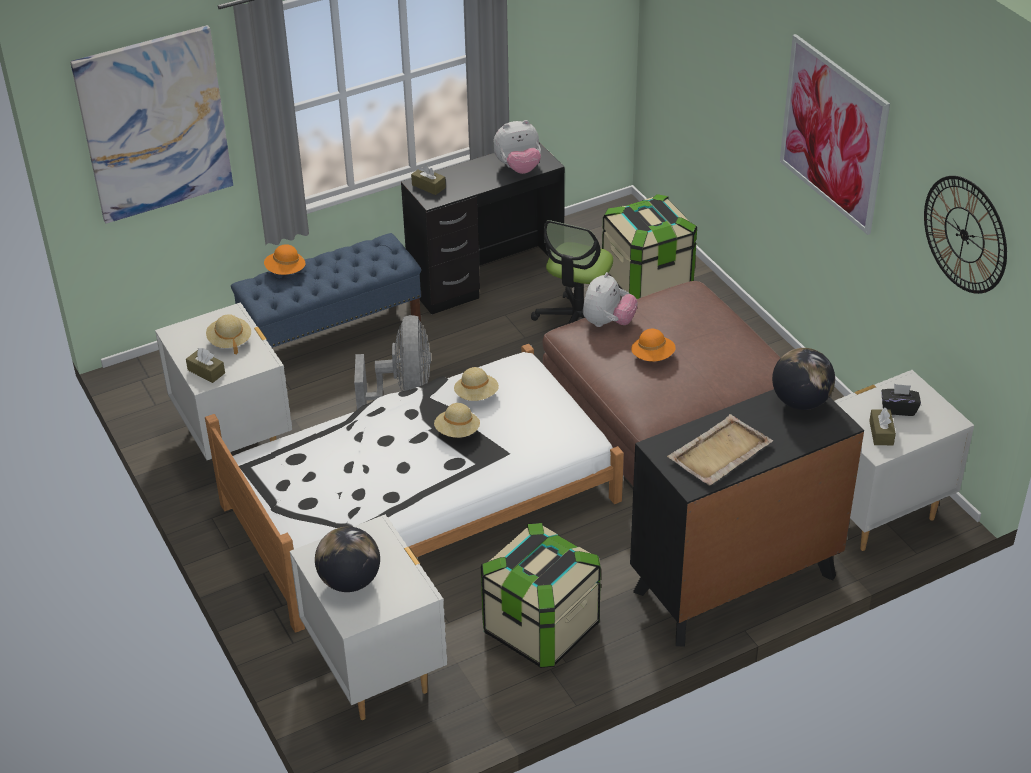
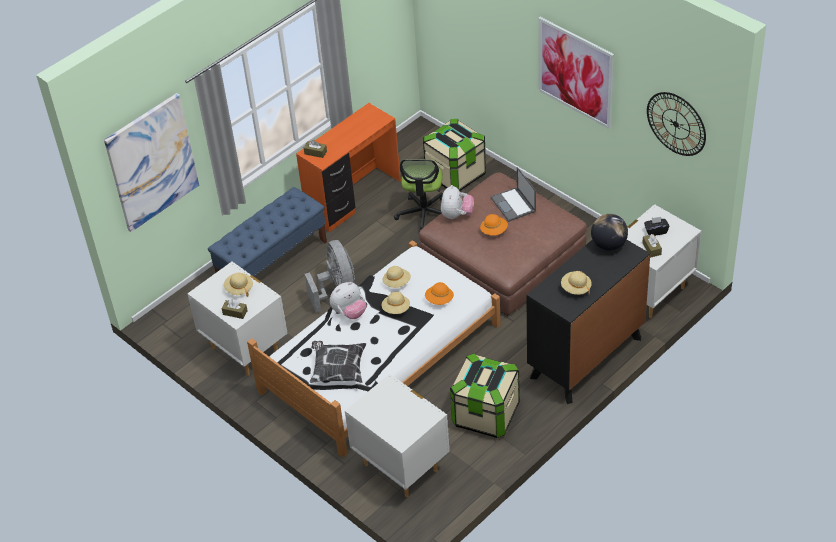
camera: 15 degrees left, 5 degrees up
orange hat [264,244,306,275] -> orange hat moved to [425,282,454,305]
globe [315,527,380,592] -> none
black desk [401,142,565,315] -> orange desk [296,103,401,232]
plush toy [493,120,541,174] -> plush toy moved to [330,282,366,319]
beige tray [667,414,773,486] -> beige hat [561,271,592,295]
none -> pillow [310,341,366,383]
none -> laptop [491,167,536,222]

